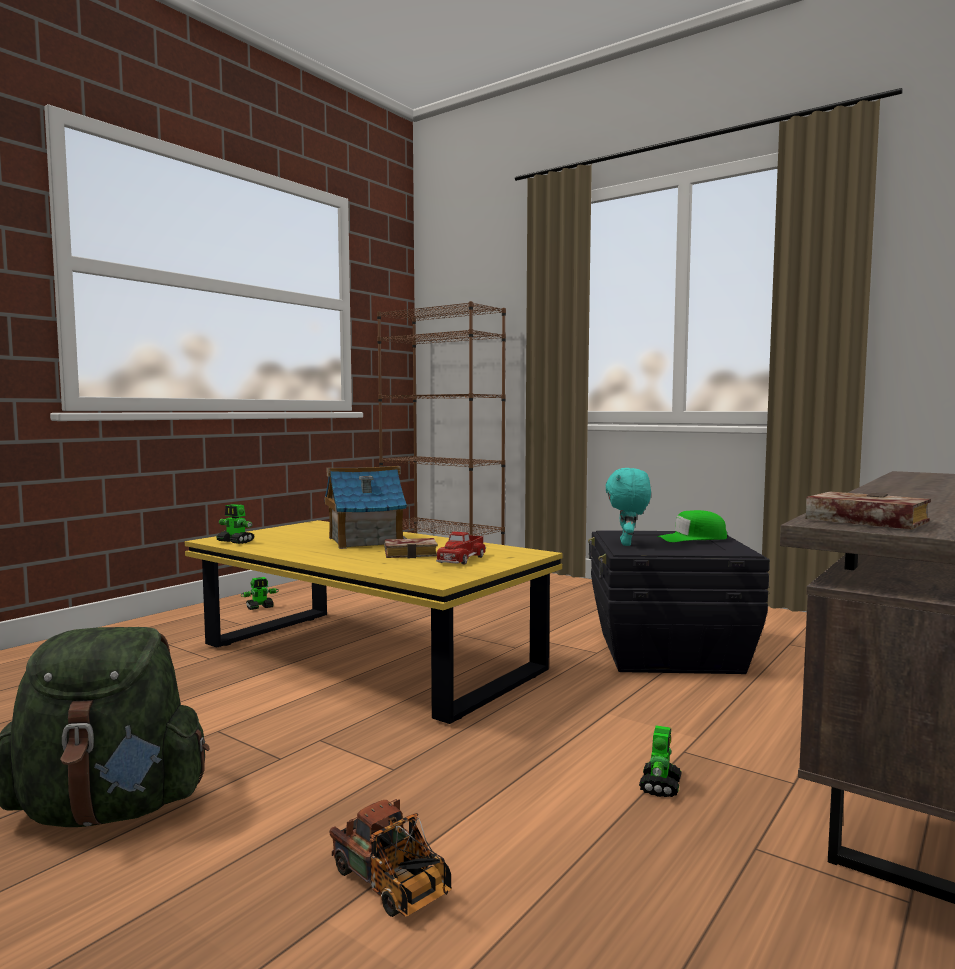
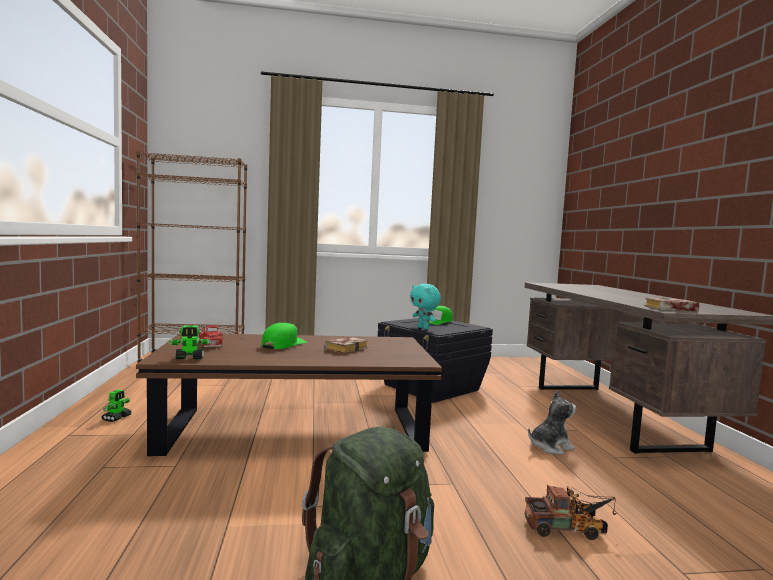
camera: 45 degrees left, 0 degrees up
yellow coffee table [185,520,563,724] -> brown coffee table [136,333,442,456]
toy house [324,466,407,549] -> green cap [261,323,307,349]
toy truck [436,532,486,565] -> toy truck moved to [199,325,223,347]
toy robot [639,725,682,797] -> plush toy [528,390,576,454]

